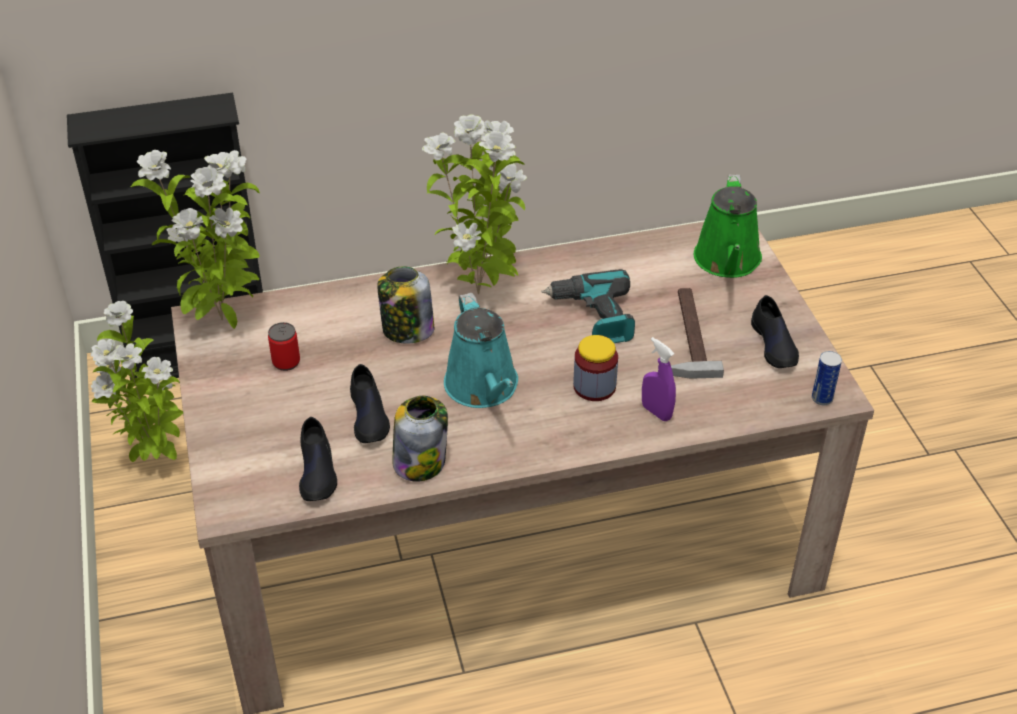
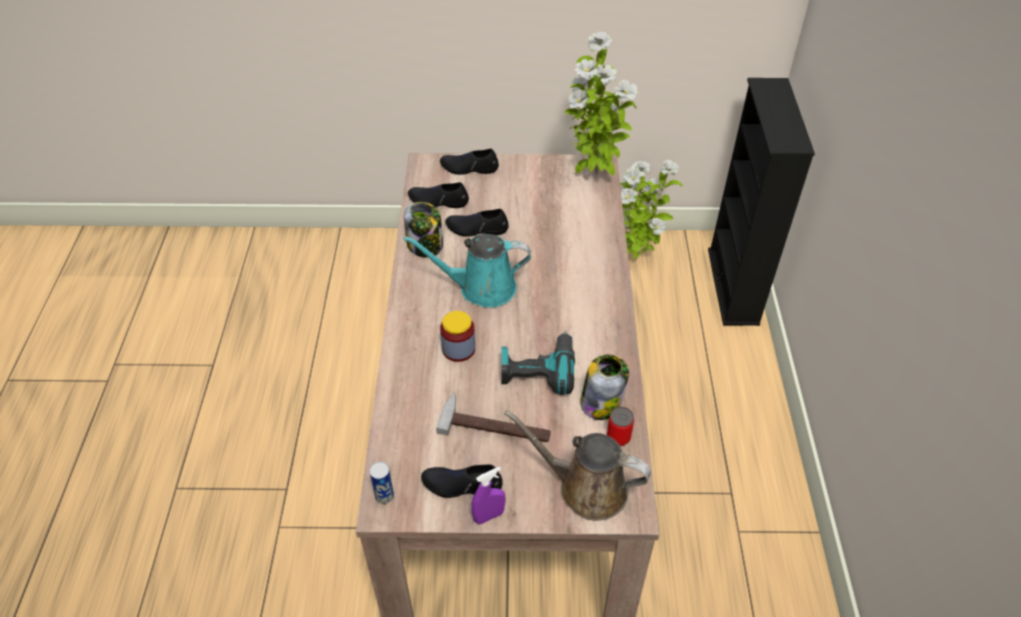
camera: 105 degrees right, 5 degrees up
can [268,322,300,371] -> can moved to [607,407,634,446]
jar [378,266,434,343] -> jar moved to [580,355,629,420]
potted plant [422,114,527,294] -> none
purple spray bottle [642,337,676,421] -> purple spray bottle moved to [471,467,506,524]
green watering can [694,174,762,278] -> brown watering can [504,410,651,521]
none -> black shoe [440,149,499,175]

